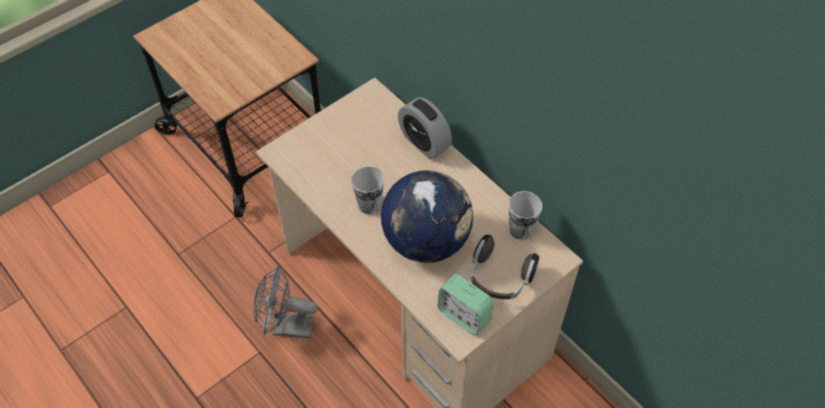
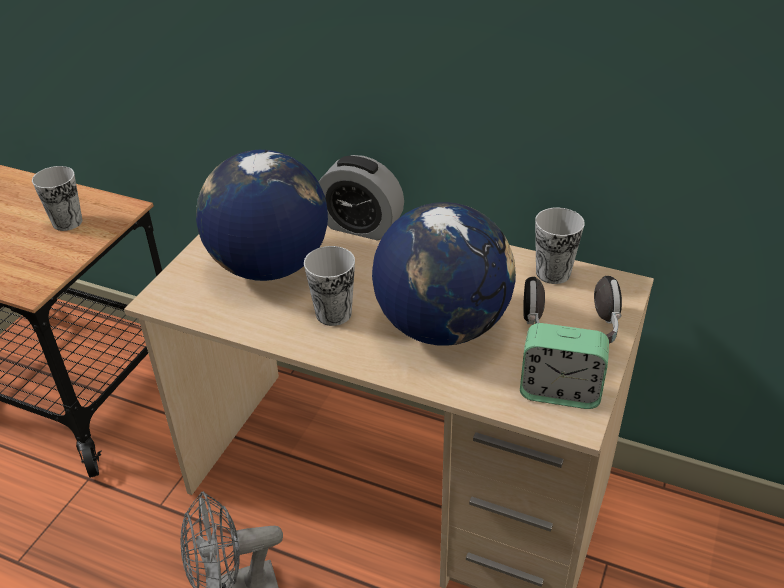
camera: 25 degrees left, 15 degrees down
none -> cup [32,166,82,231]
none -> globe [196,150,328,281]

